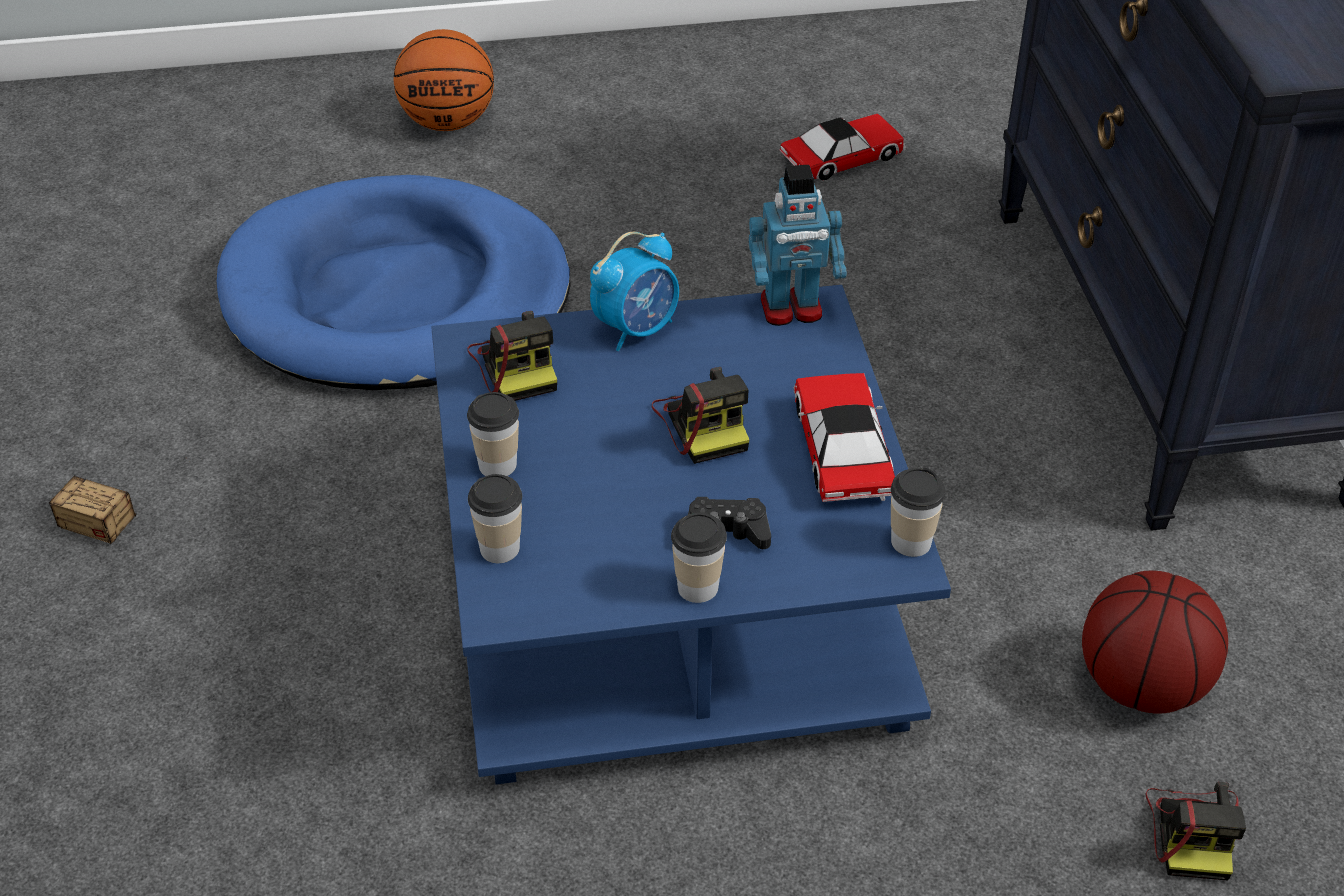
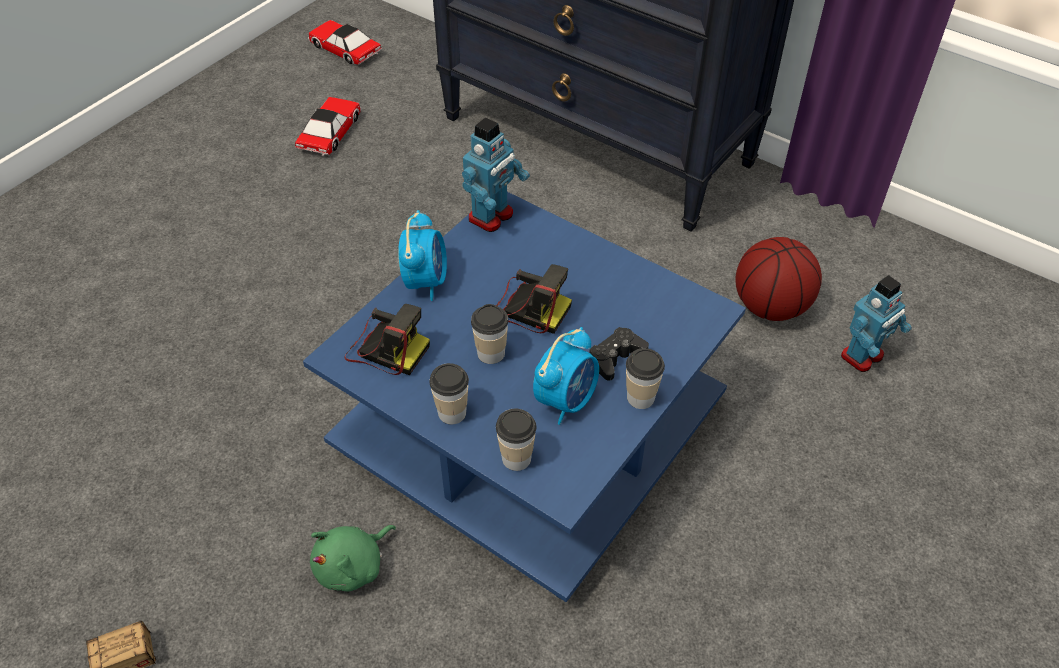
camera: 45 degrees left, 5 degrees up
blue dog bed [217,175,570,390] -> none
basketball [394,29,494,131] -> none
toy car [793,373,895,502] -> toy car moved to [308,20,382,65]
cup [891,468,945,557] -> cup moved to [471,304,508,364]
camera [1146,782,1246,881] -> toy robot [841,275,912,372]
none -> green plush toy [310,525,396,591]
none -> alarm clock [533,327,599,425]

